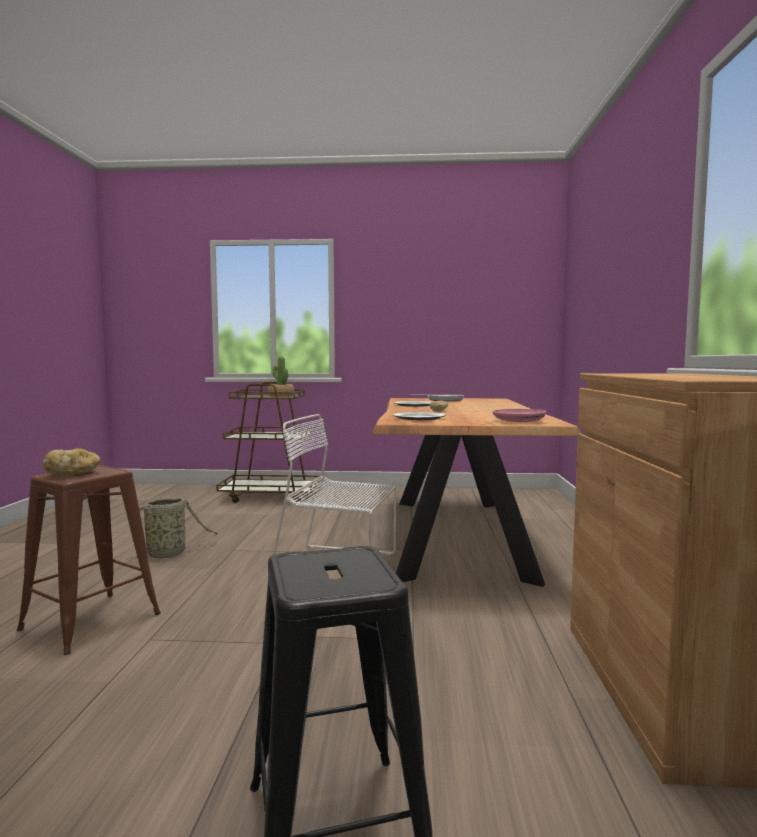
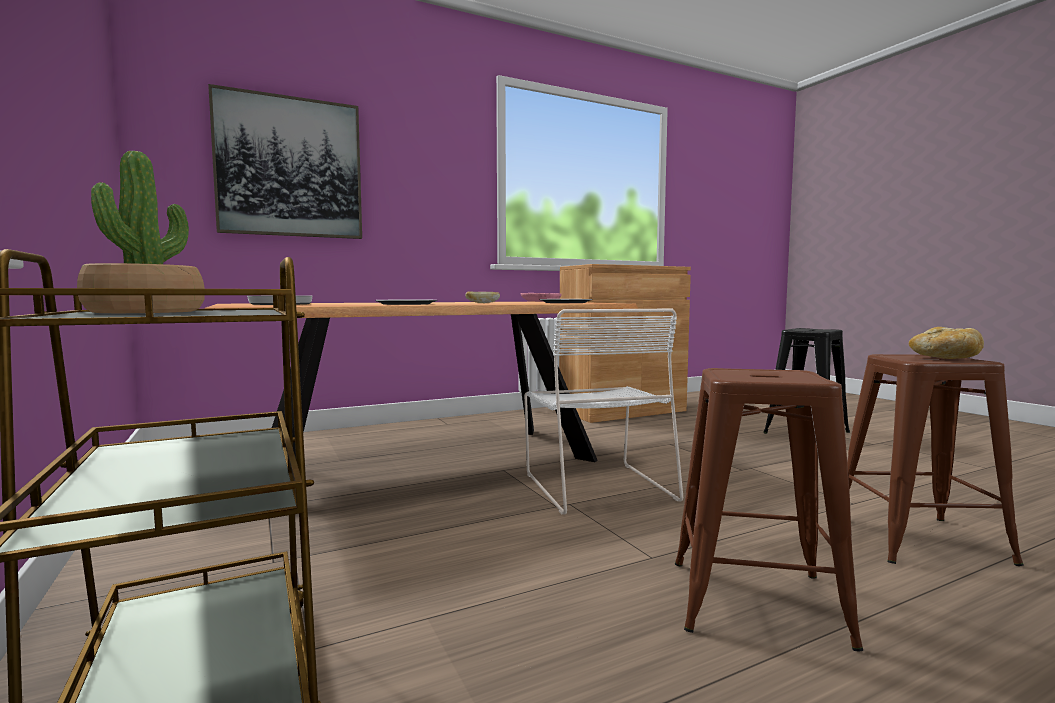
camera: 120 degrees left, 0 degrees up
basket [127,498,218,560] -> brown stool [675,368,863,651]
none -> picture [208,84,362,239]

